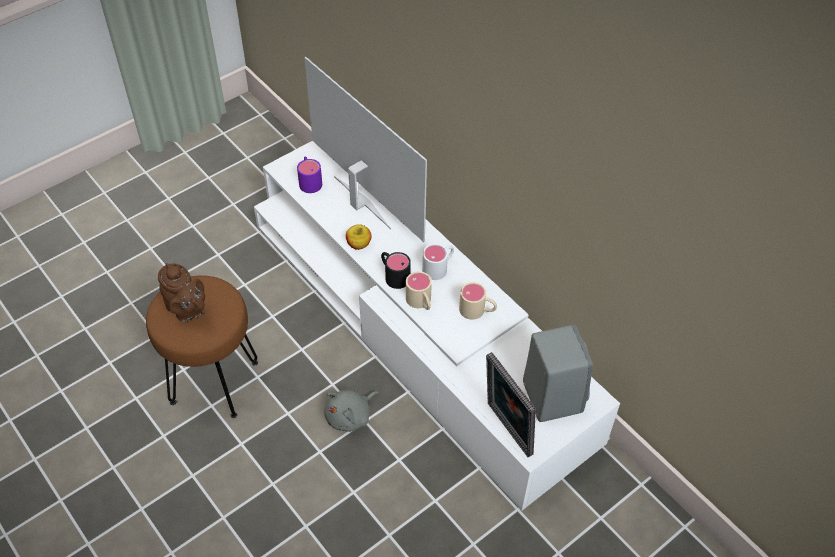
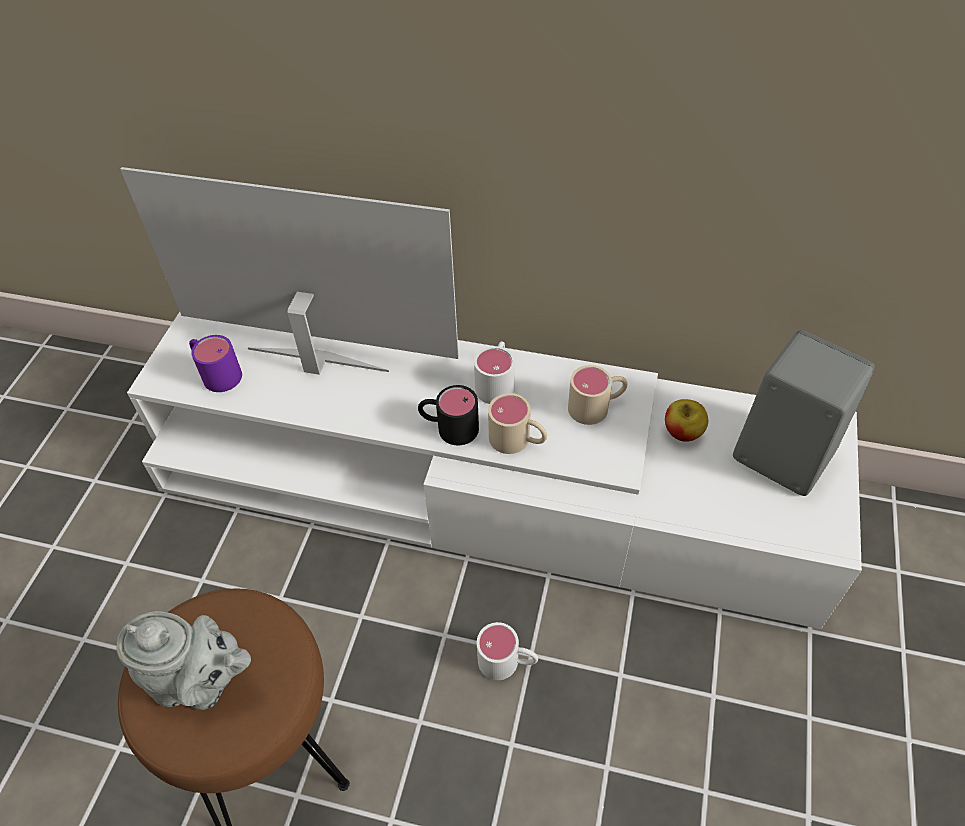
camera: 35 degrees left, 0 degrees up
brown teapot [158,263,205,322] -> grey teapot [116,611,251,710]
grey plush toy [324,390,379,432] -> white mug [477,622,538,680]
apple [346,224,371,250] -> apple moved to [665,399,708,442]
picture frame [486,352,536,457] -> none

